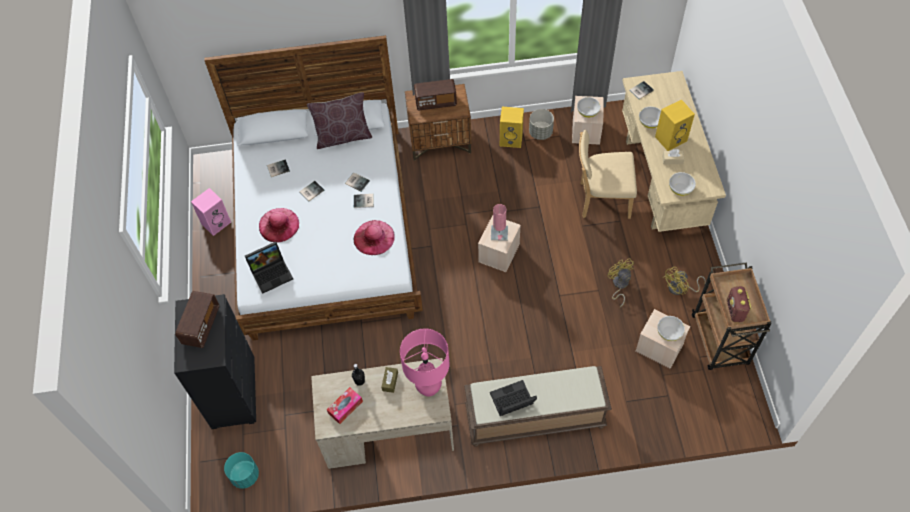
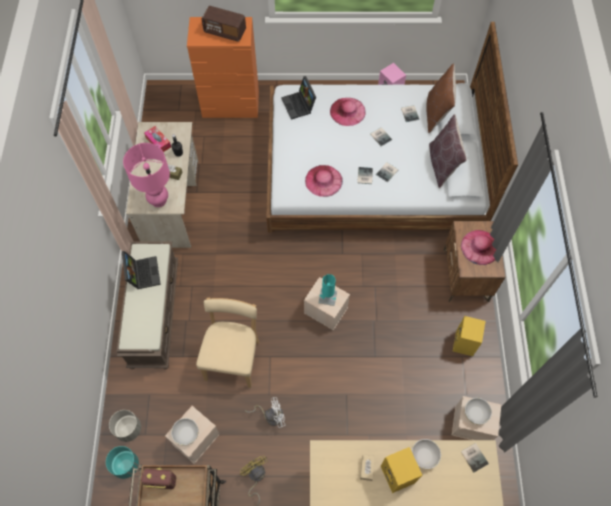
camera: 95 degrees right, 5 degrees up
black dresser [174,294,256,429] -> orange dresser [187,17,259,118]
turquoise planter [224,452,259,489] -> turquoise planter moved to [106,446,139,479]
radio [414,79,457,110] -> pink hat [461,230,496,265]
pink table lamp [491,204,508,241] -> turquoise table lamp [318,274,337,306]
grey planter [529,109,554,140] -> grey planter moved to [109,410,141,442]
beige chair [579,130,637,219] -> beige chair moved to [196,298,259,388]
yellow fan [607,258,634,307] -> white fan [245,397,286,428]
white bowl [669,172,696,196] -> none
none -> brown pillow [426,63,456,133]

